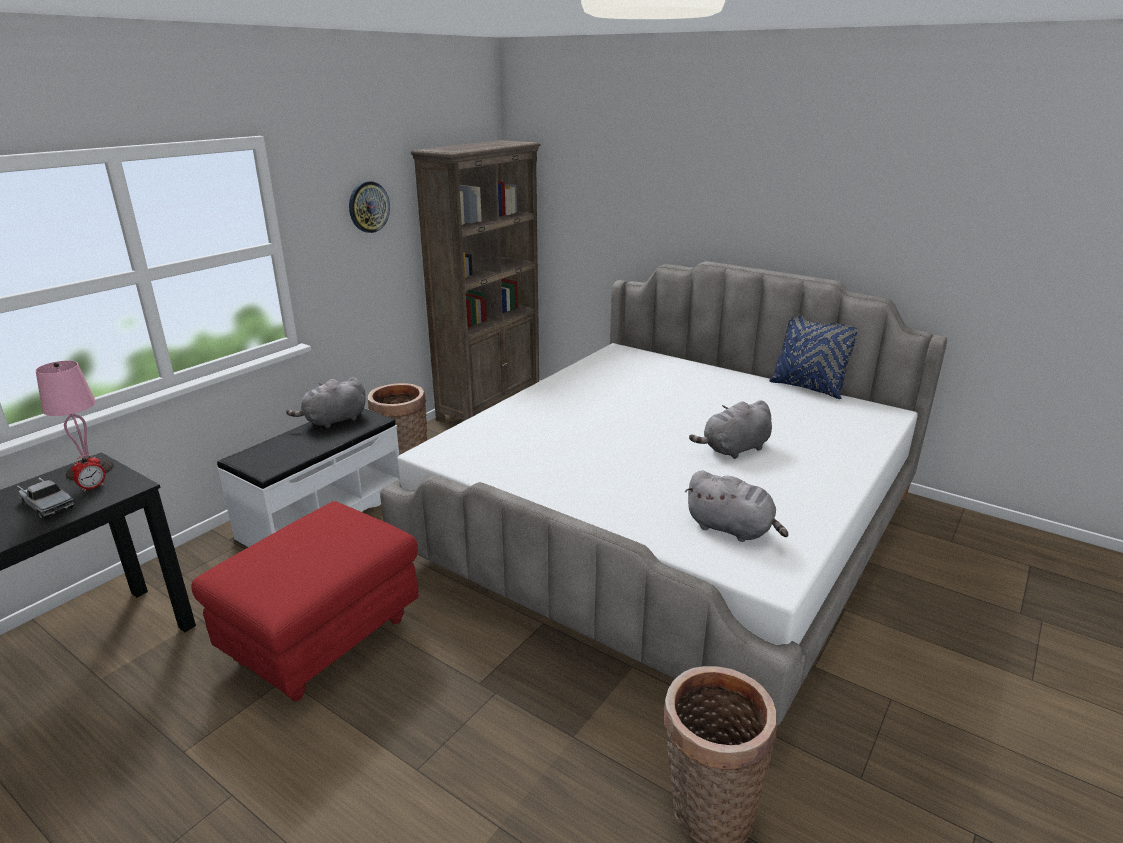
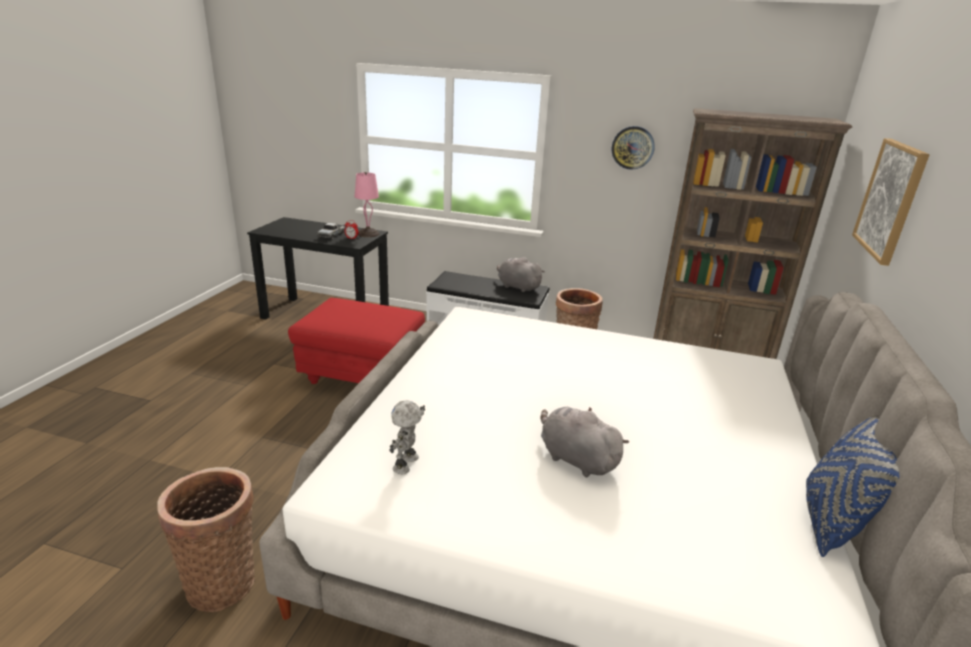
camera: 70 degrees right, 0 degrees up
grey plush toy [685,471,788,542] -> toy robot [389,400,425,474]
none -> picture [852,138,930,266]

